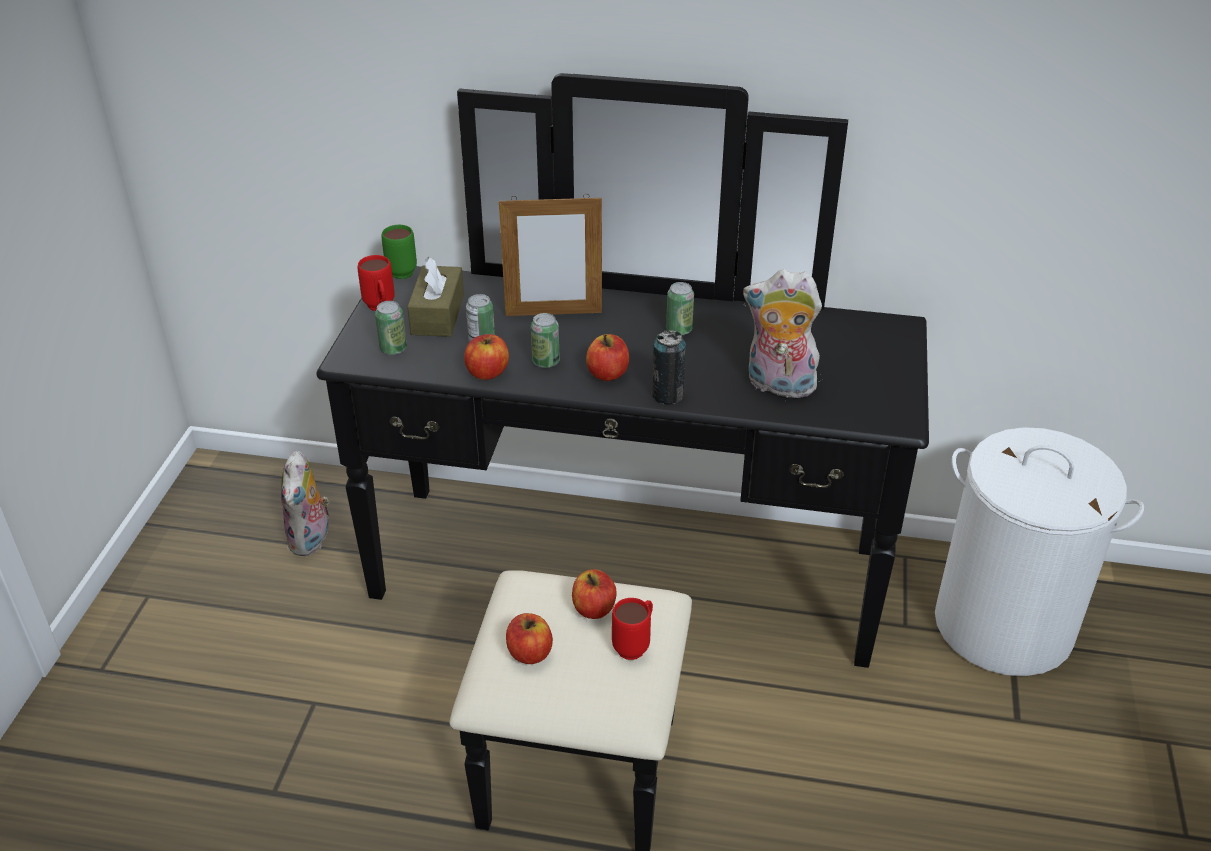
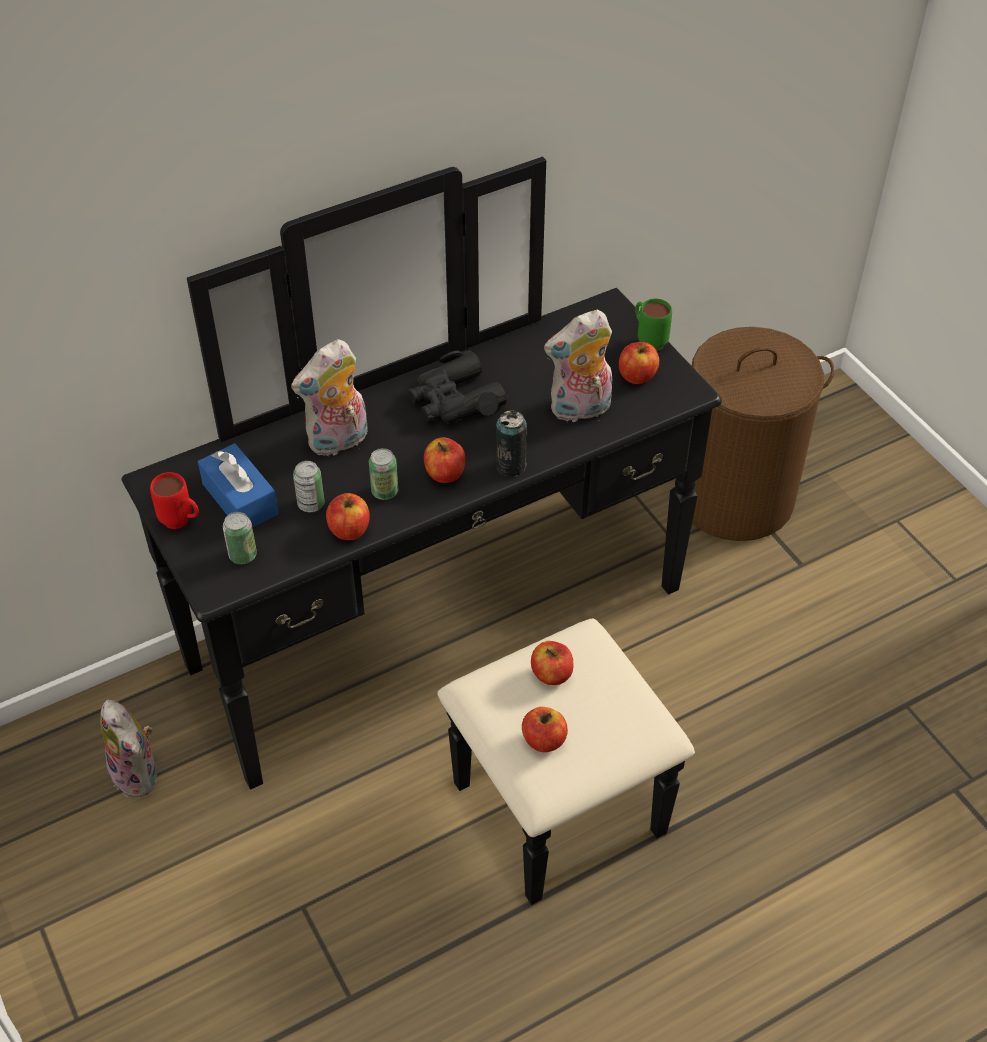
camera: 40 degrees left, 10 degrees up
green mug [382,225,417,279] -> green mug moved to [635,299,672,351]
brown tissue box [407,257,464,337] -> blue tissue box [198,443,279,527]
picture frame [499,194,602,316] -> plush toy [291,340,368,456]
red mug [612,598,653,660] -> none
can [666,282,694,335] -> black binoculars [408,350,508,423]
white laundry basket [935,427,1144,676] -> brown laundry basket [692,327,834,541]
none -> apple [619,342,659,384]

